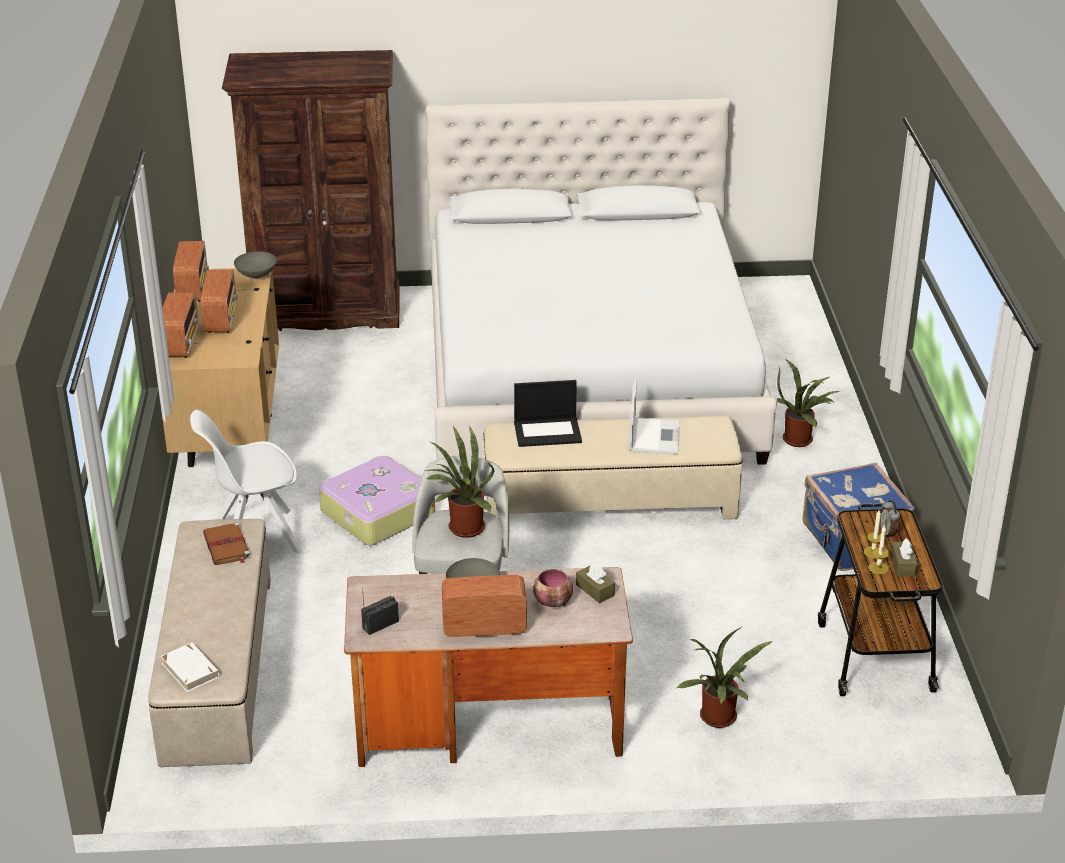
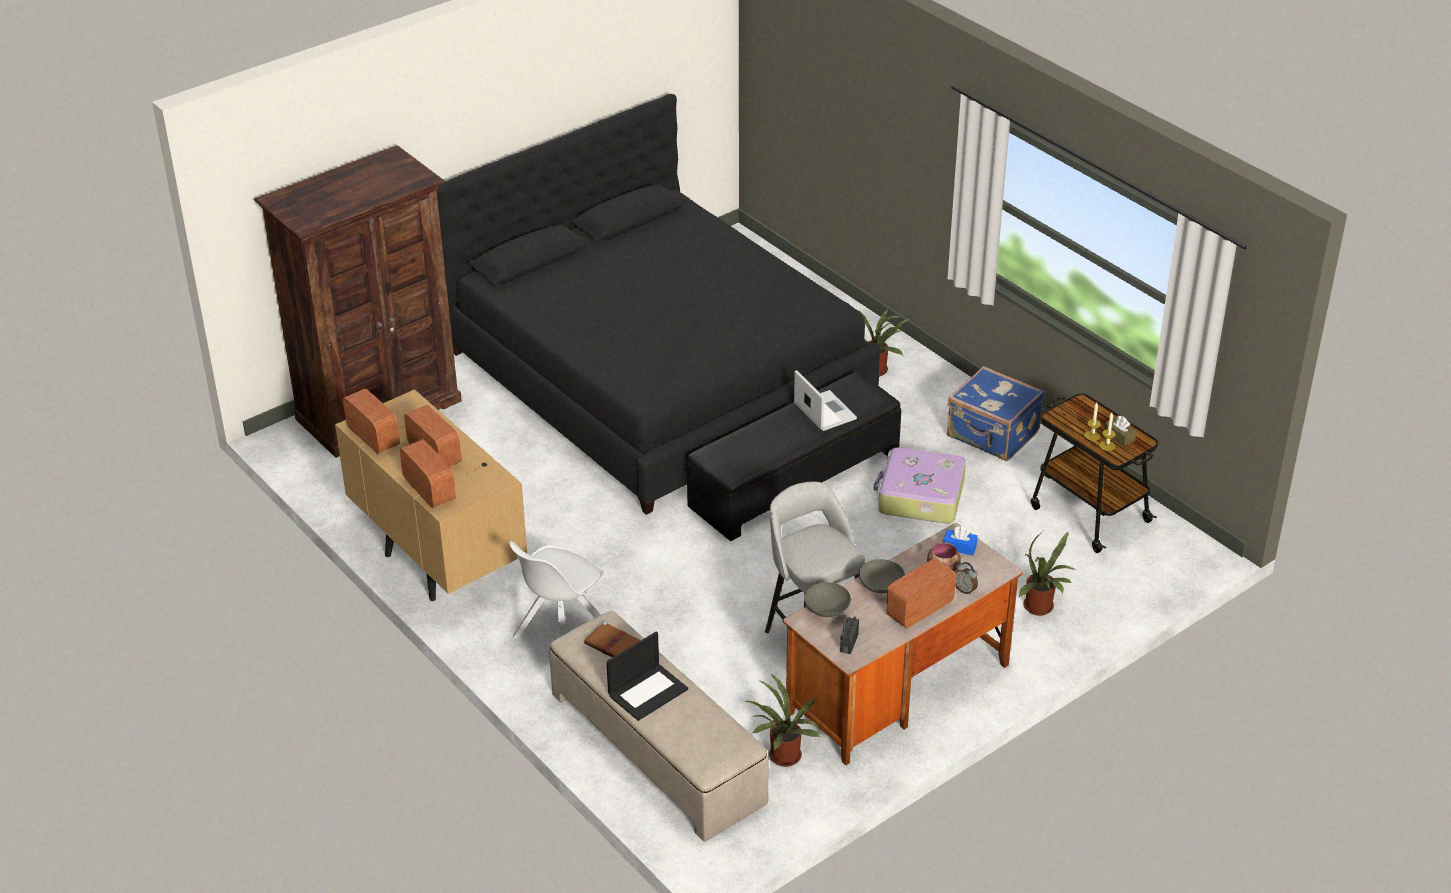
camera: 35 degrees left, 5 degrees up
white book [161,642,219,692] -> none
grey bowl [234,251,277,279] -> grey bowl moved to [804,582,851,617]
suitcase [319,456,435,545] -> suitcase moved to [874,447,966,523]
white bed [425,98,778,465] -> black bed [437,94,880,515]
potted plant [425,426,494,538] -> potted plant moved to [744,674,821,767]
beige bench [484,416,743,519] -> black bench [687,373,901,541]
laptop [514,380,582,447] -> laptop moved to [606,631,688,721]
brown tissue box [576,563,615,603] -> blue tissue box [943,526,978,555]
alarm clock [879,500,900,539] -> alarm clock moved to [955,562,978,595]

